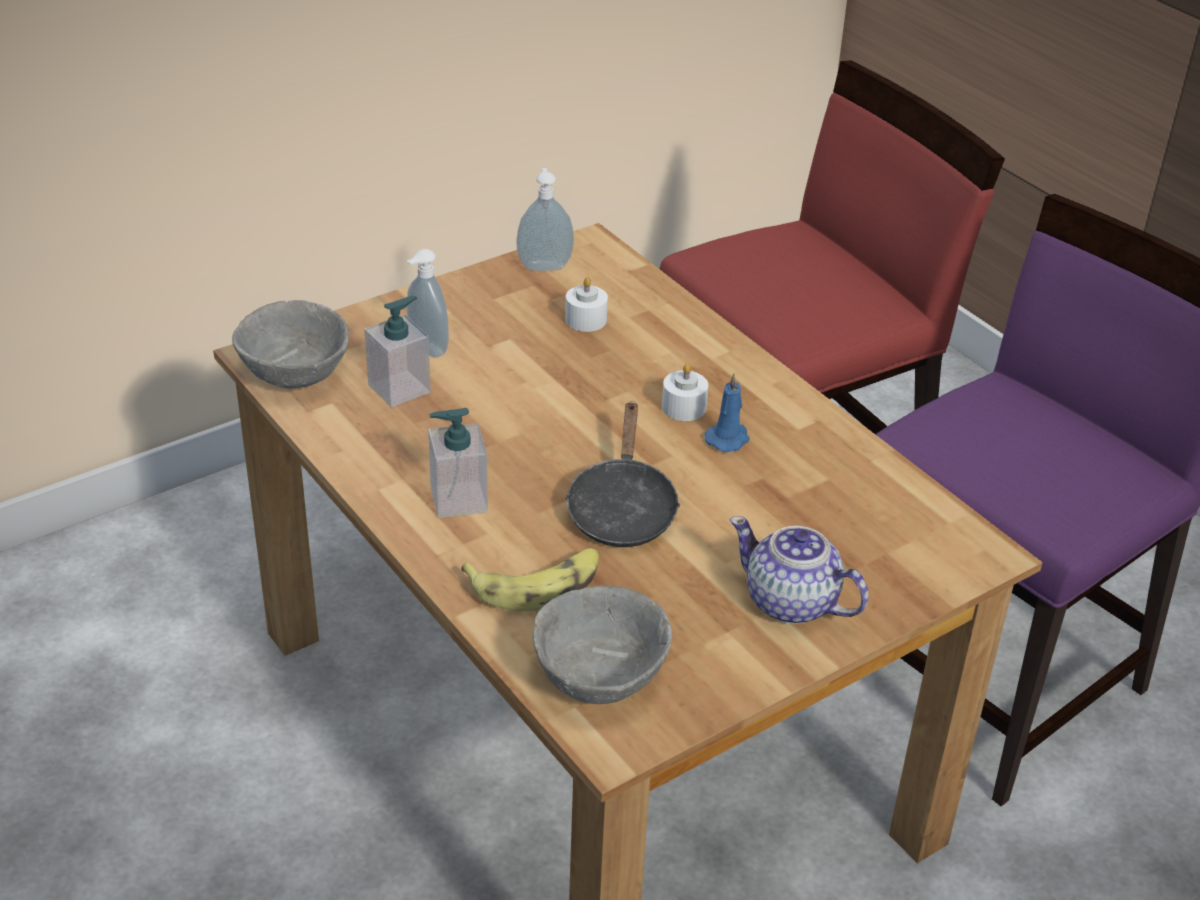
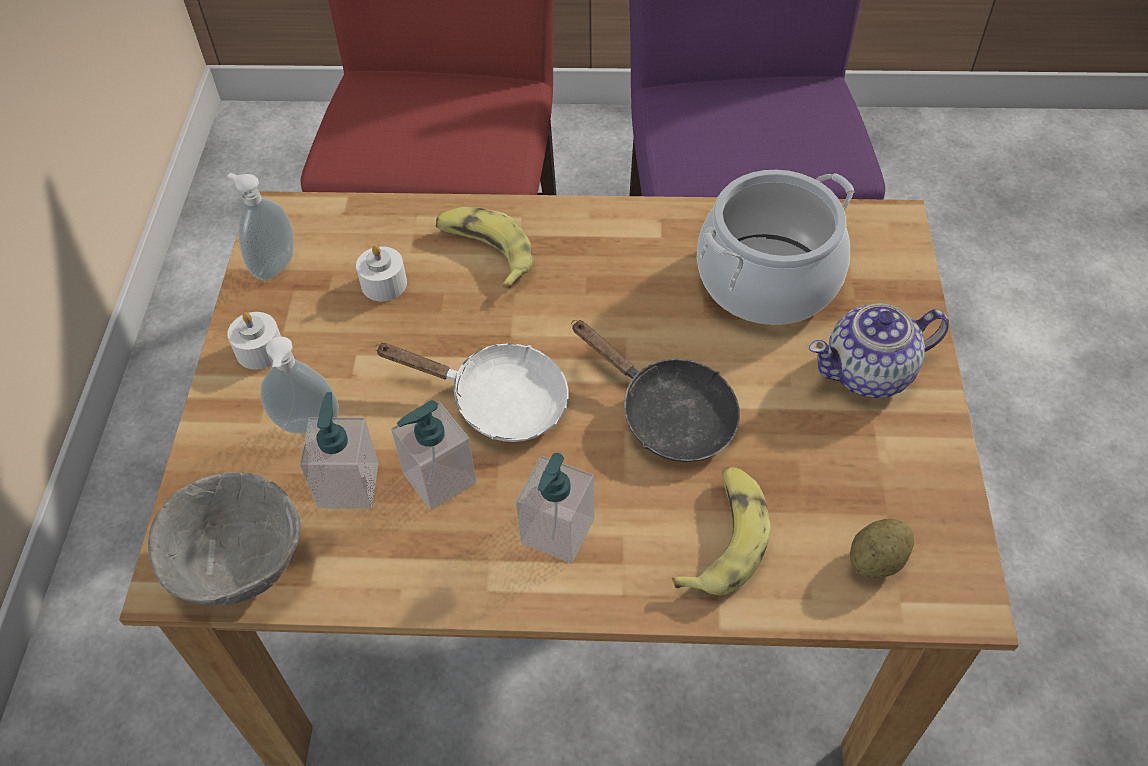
camera: 50 degrees left, 15 degrees up
grey bowl [532,585,672,704] -> potato [850,519,914,578]
white candle [662,363,708,421] -> white candle moved to [227,312,281,369]
blue candle [704,373,750,452] -> none
none -> white frying pan [375,343,569,442]
none -> soap dispenser [391,400,476,510]
none -> banana [436,207,533,289]
none -> cooking pot [697,170,855,325]

